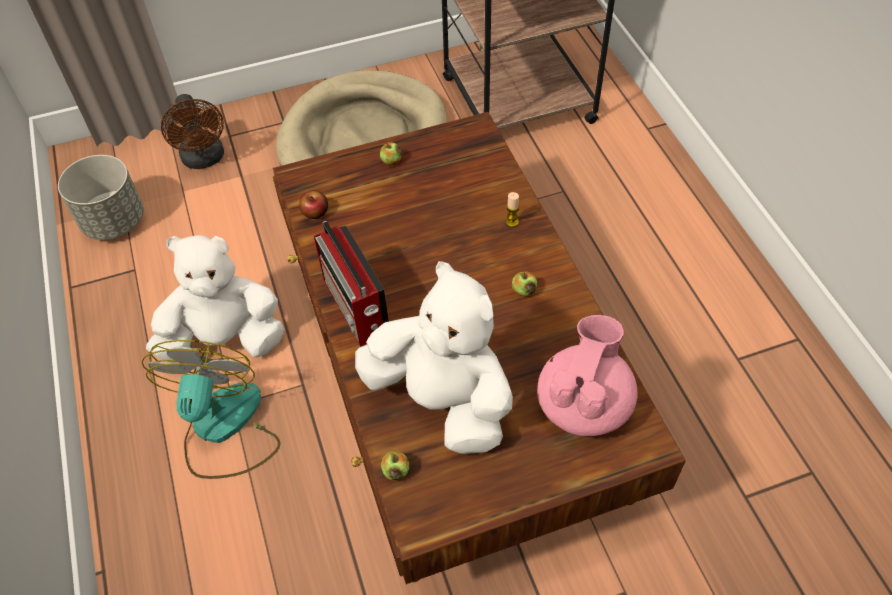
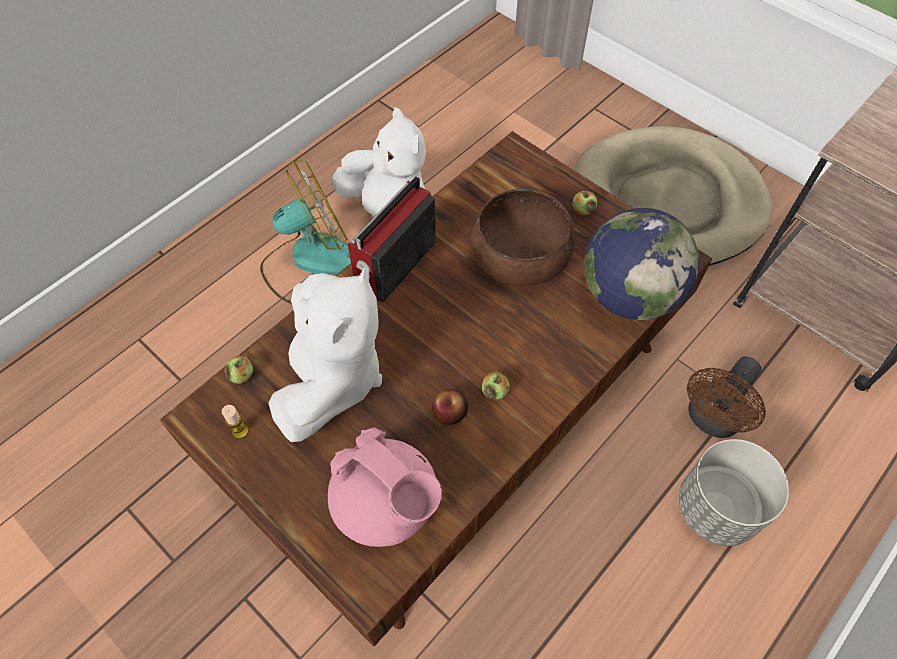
camera: 60 degrees right, 5 degrees up
grey planter [58,155,144,240] -> grey planter moved to [679,439,789,546]
brown fan [161,94,224,169] -> brown fan moved to [687,356,766,438]
apple [299,190,328,219] -> apple moved to [433,389,468,425]
candle [506,192,520,227] -> candle moved to [222,405,249,439]
pink teapot [537,315,637,436] -> pink teapot turned 45 degrees clockwise [328,427,442,547]
none -> brown bowl [470,188,575,286]
none -> globe [584,208,699,320]

